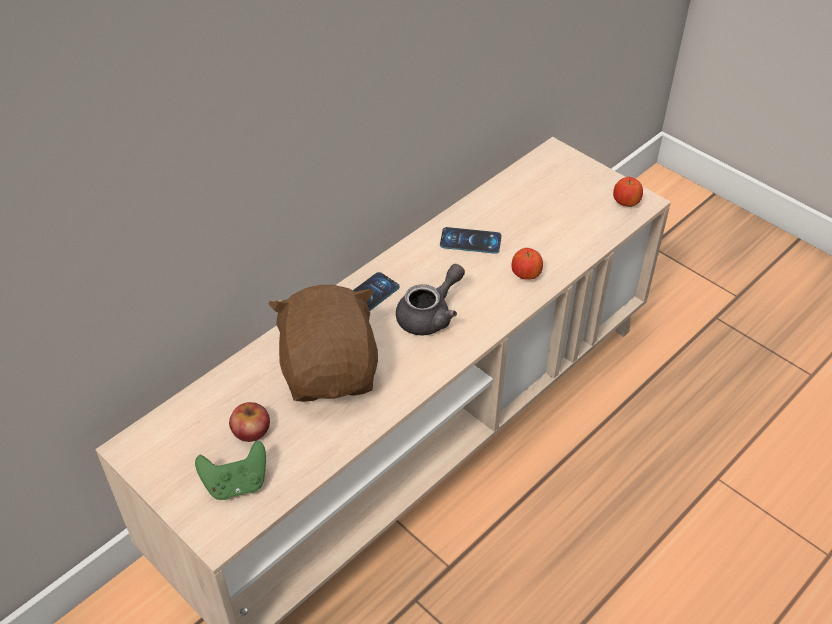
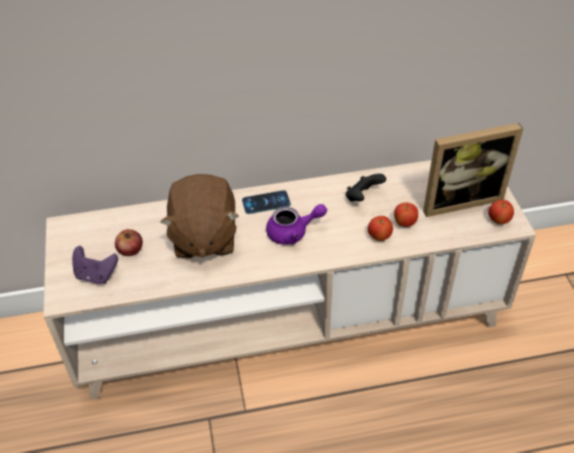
camera: 35 degrees right, 0 degrees up
green game controller [195,441,266,500] -> purple game controller [72,246,118,284]
brown plush toy [269,285,378,402] -> brown plush toy turned 150 degrees clockwise [160,174,239,259]
grey teapot [396,264,465,336] -> purple teapot [266,204,327,245]
phone [440,227,502,254] -> black game controller [346,174,386,202]
none -> apple [394,203,418,227]
none -> picture frame [423,123,523,217]

